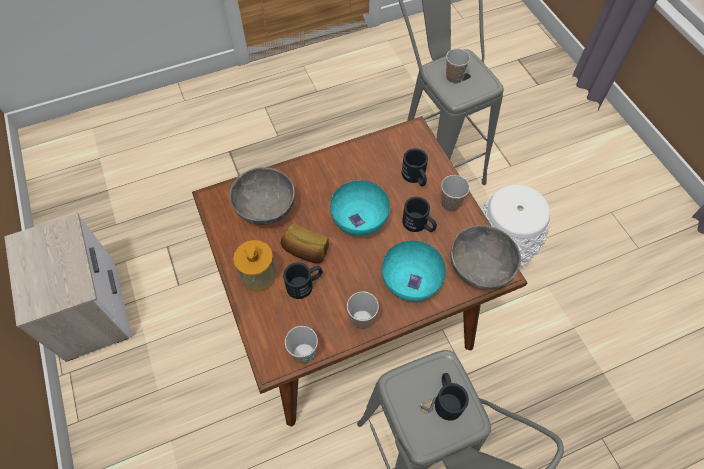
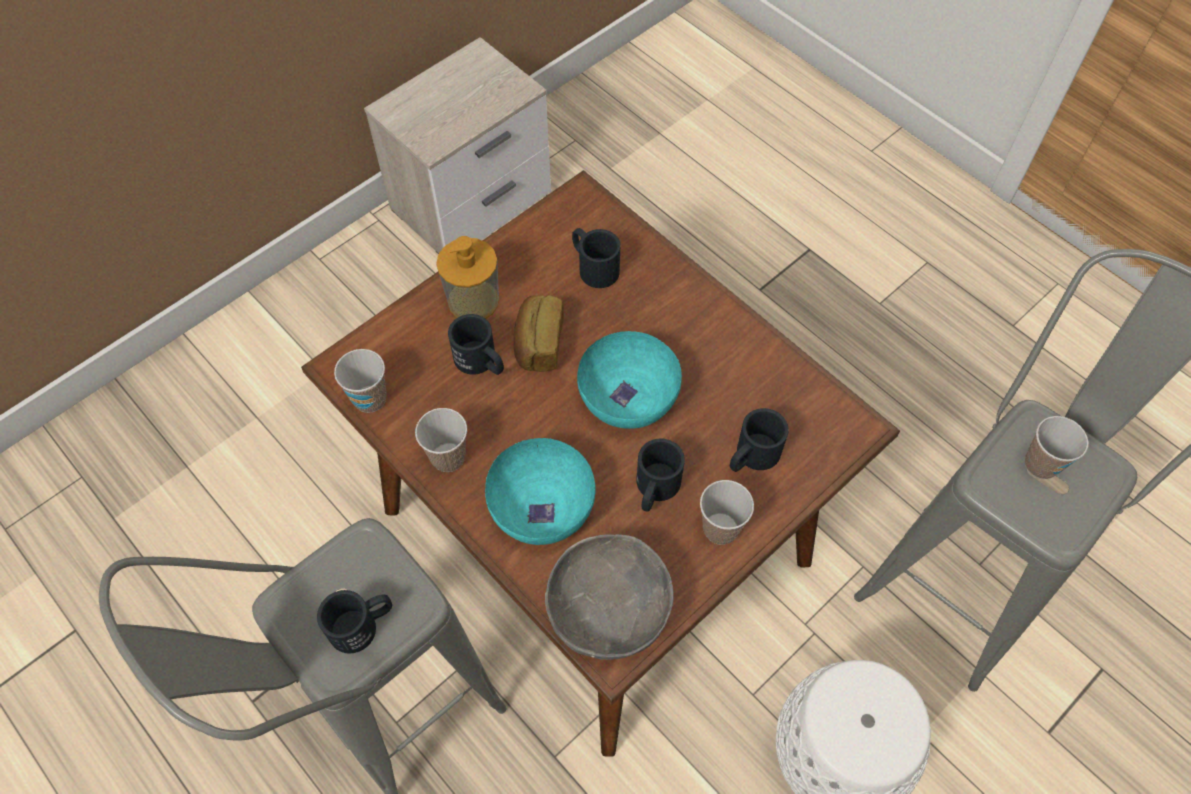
camera: 70 degrees right, 0 degrees up
grey bowl [229,167,295,225] -> black mug [572,228,621,288]

